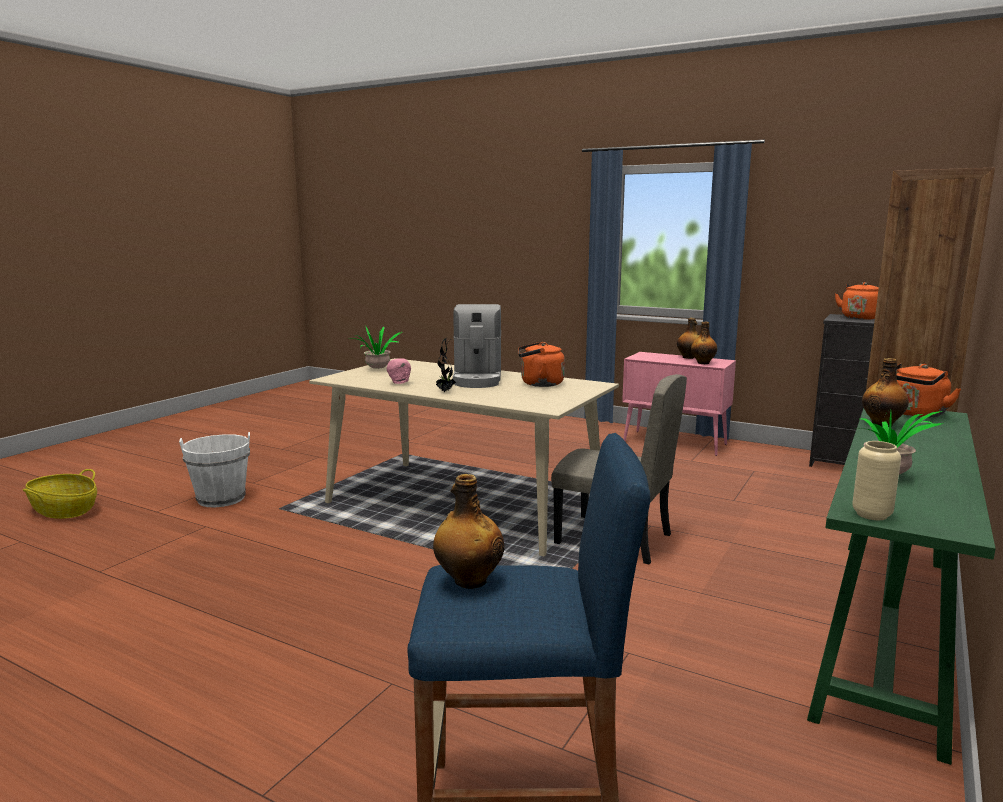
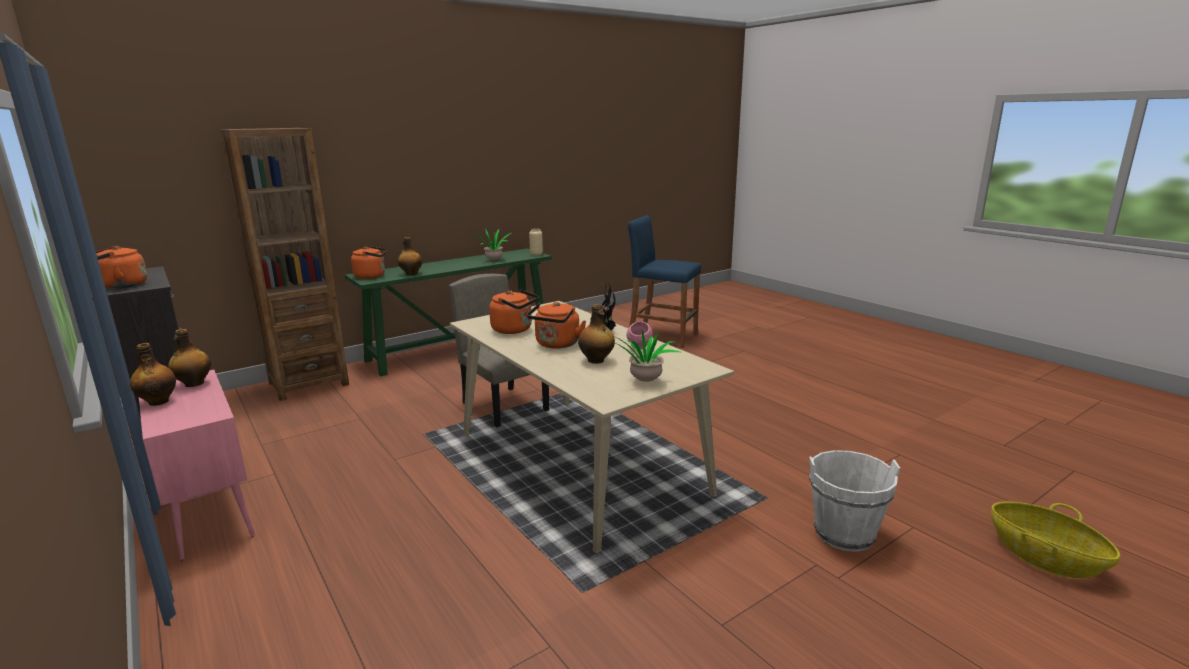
camera: 155 degrees left, 5 degrees up
bottle [433,474,504,589] -> bottle moved to [578,304,615,364]
coffee machine [453,304,501,388] -> orange kettle [527,302,586,349]

